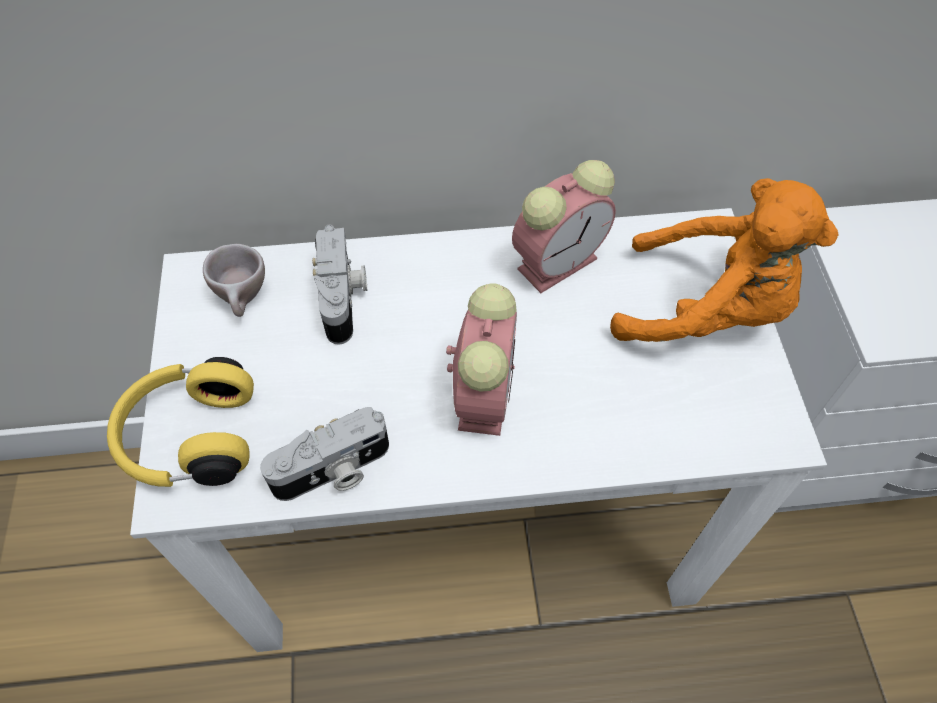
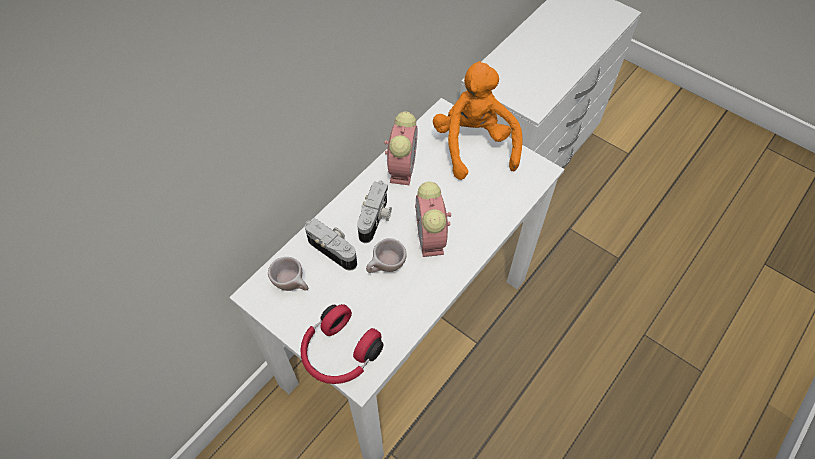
camera: 45 degrees left, 0 degrees up
yellow headphones [107,357,254,487] -> red headphones [300,304,384,384]
camera [260,407,389,501] -> camera moved to [357,180,392,243]
alarm clock [446,283,517,436] -> alarm clock turned 150 degrees counterclockwise [415,181,451,257]
orange plush toy [610,178,839,342] -> orange plush toy turned 75 degrees counterclockwise [433,61,523,180]
none -> beige cup [366,238,407,273]

